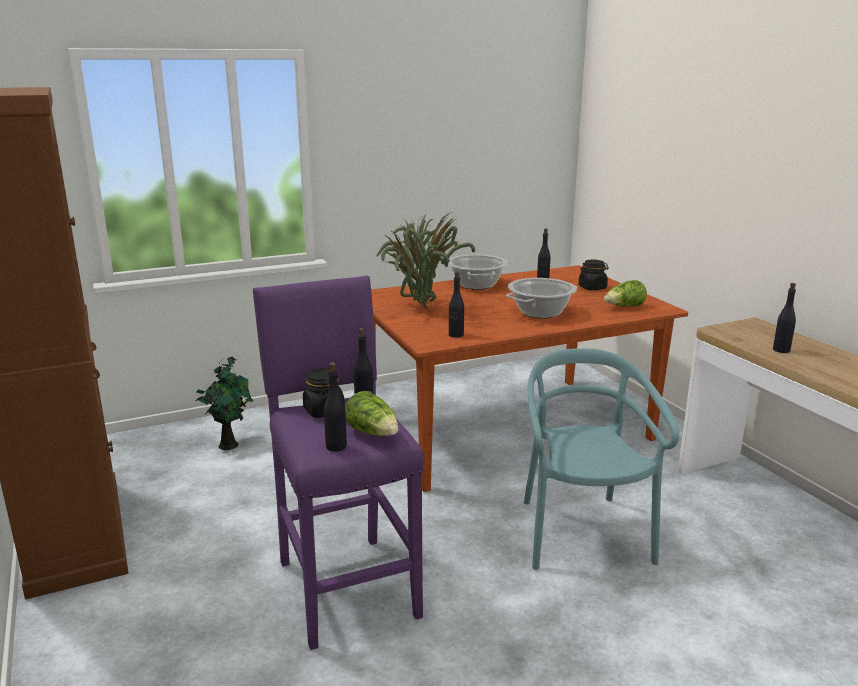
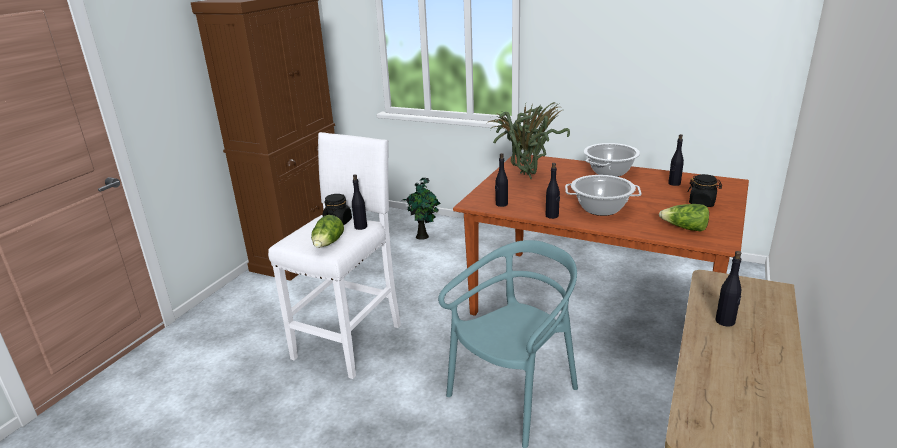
camera: 50 degrees right, 5 degrees up
purple stool [253,275,424,650] -> white stool [268,132,401,379]
black bottle [324,362,347,452] -> black bottle moved to [546,163,560,219]

